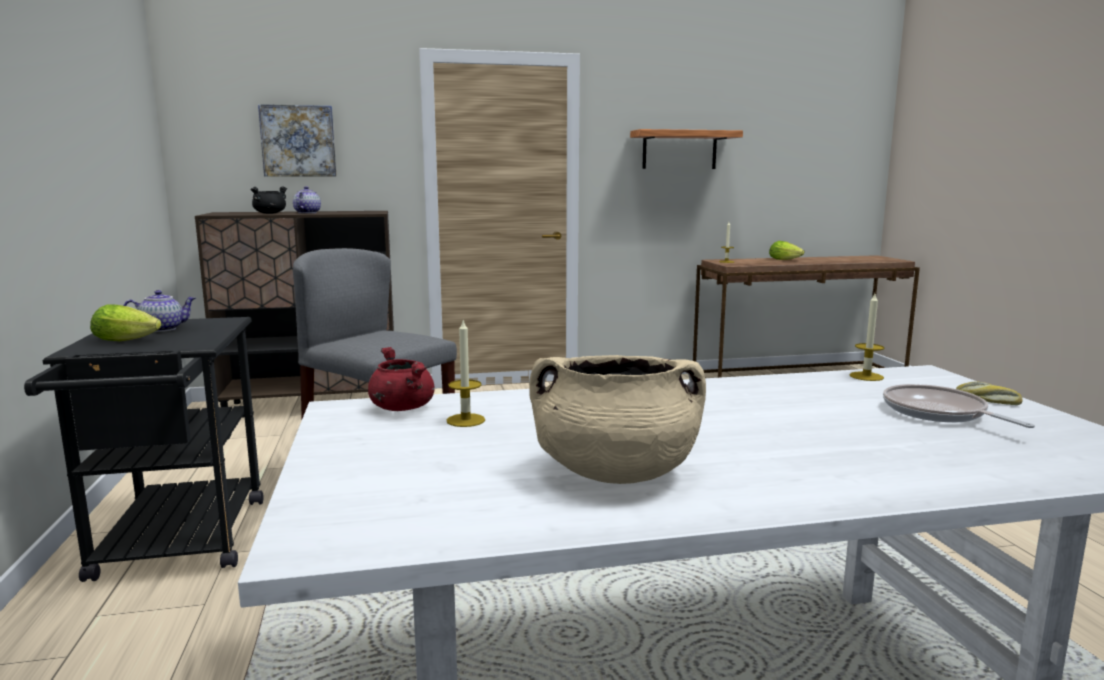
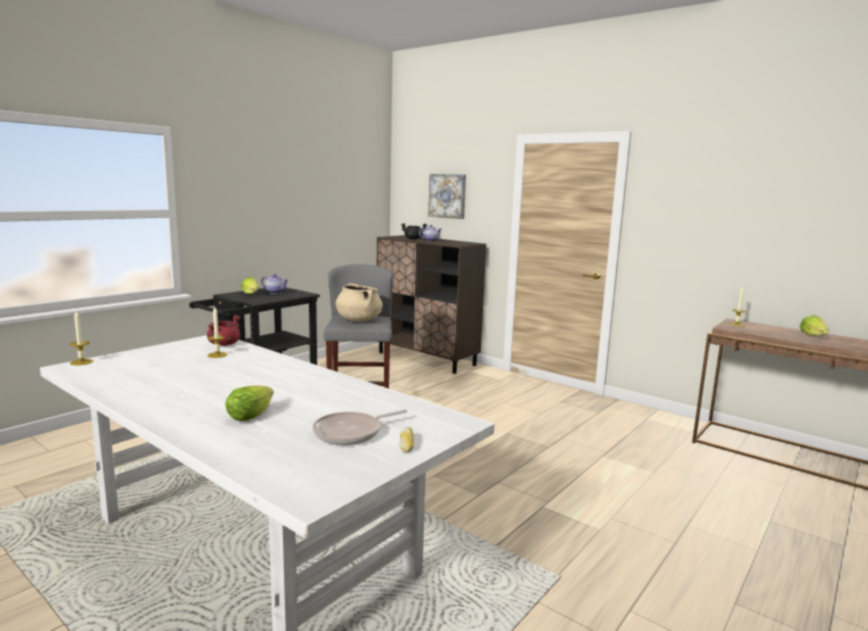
camera: 50 degrees right, 0 degrees up
beige cooking pot [529,355,706,484] -> beige cooking pot moved to [336,283,383,321]
shelf [630,129,743,169] -> none
candle [850,294,884,381] -> candle moved to [70,311,93,365]
frying pan [883,384,1035,428] -> frying pan turned 150 degrees counterclockwise [312,409,407,445]
none -> lettuce [225,385,274,421]

